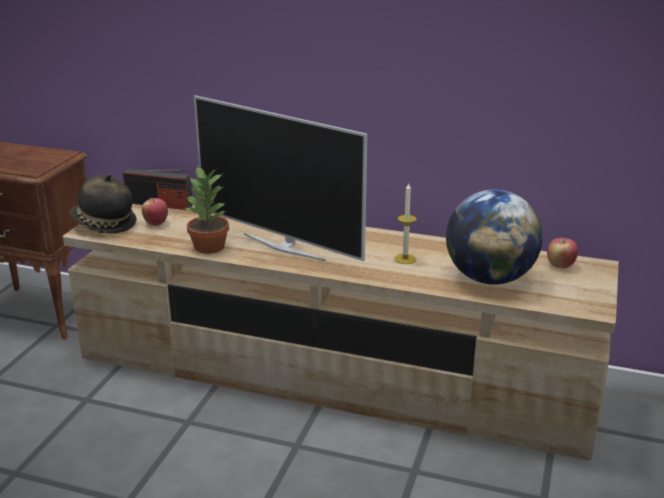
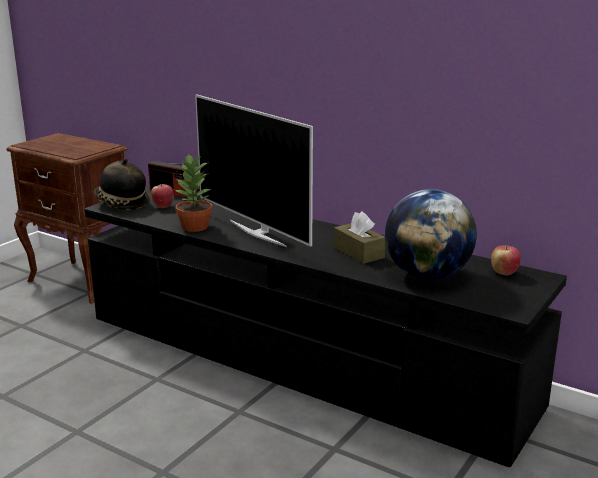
camera: 15 degrees right, 5 degrees down
beige tv stand [63,204,619,461] -> black tv stand [84,185,567,467]
candle [394,182,417,264] -> brown tissue box [334,211,386,264]

